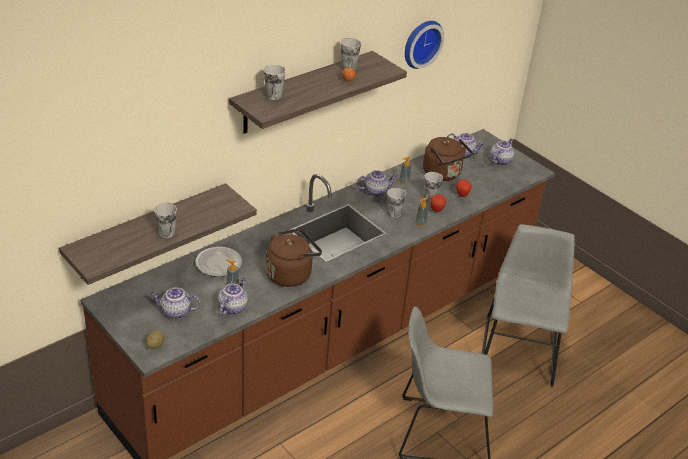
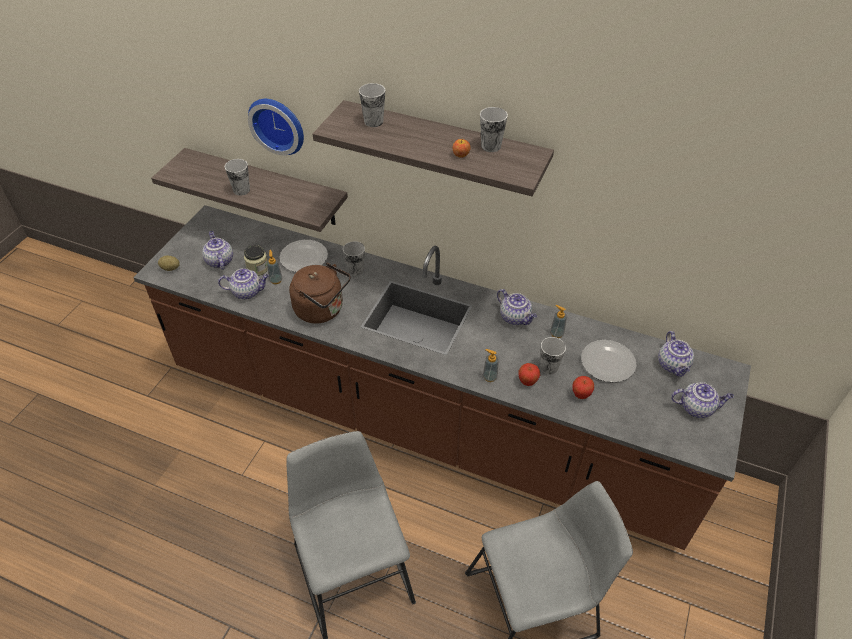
camera: 65 degrees right, 10 degrees up
cup [387,188,406,218] -> cup moved to [343,241,365,276]
wall clock [405,21,444,69] -> wall clock moved to [248,99,304,155]
brown kettle [423,137,473,181] -> plate [581,340,636,382]
none -> jar [244,245,268,276]

